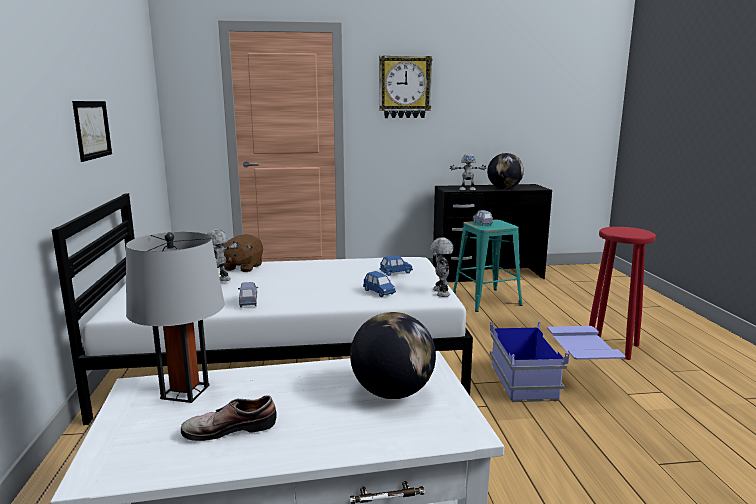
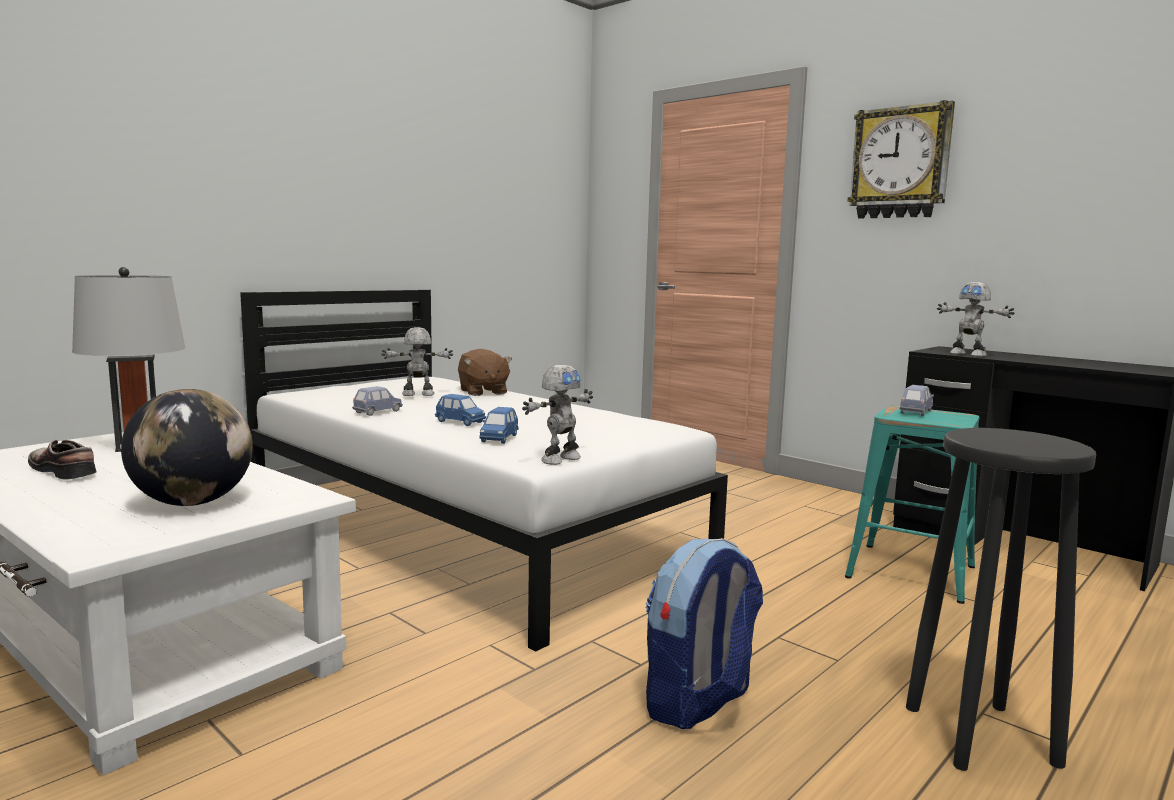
camera: 50 degrees right, 5 degrees down
picture [72,101,112,162] -> none
brown plush toy [219,234,263,272] -> brown plush toy turned 90 degrees counterclockwise [458,349,512,396]
blue toy car [379,255,413,276] -> blue toy car moved to [435,394,486,426]
globe [487,153,524,189] -> none
blue storage box [490,321,626,402] -> backpack [645,538,763,729]
red stool [589,227,656,360] -> black stool [906,428,1096,771]

